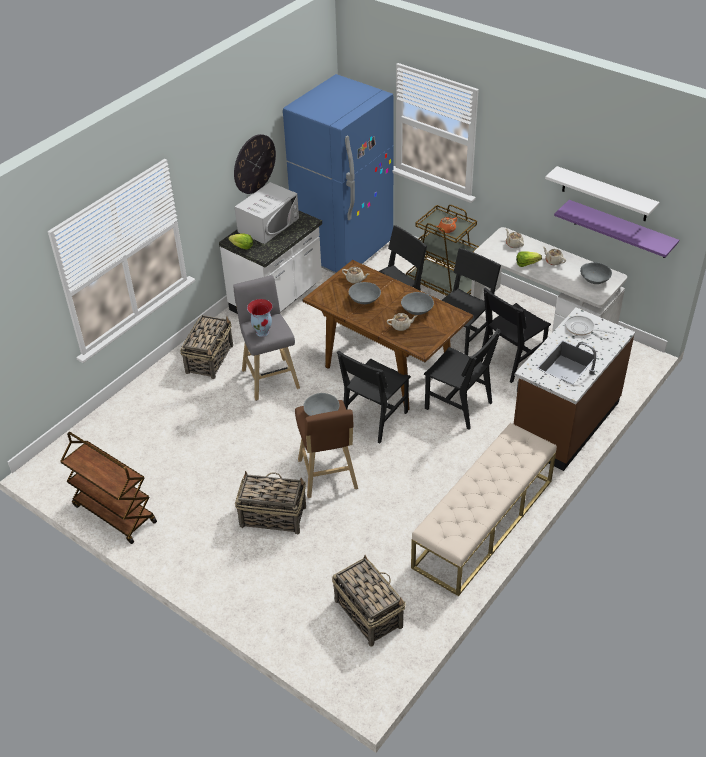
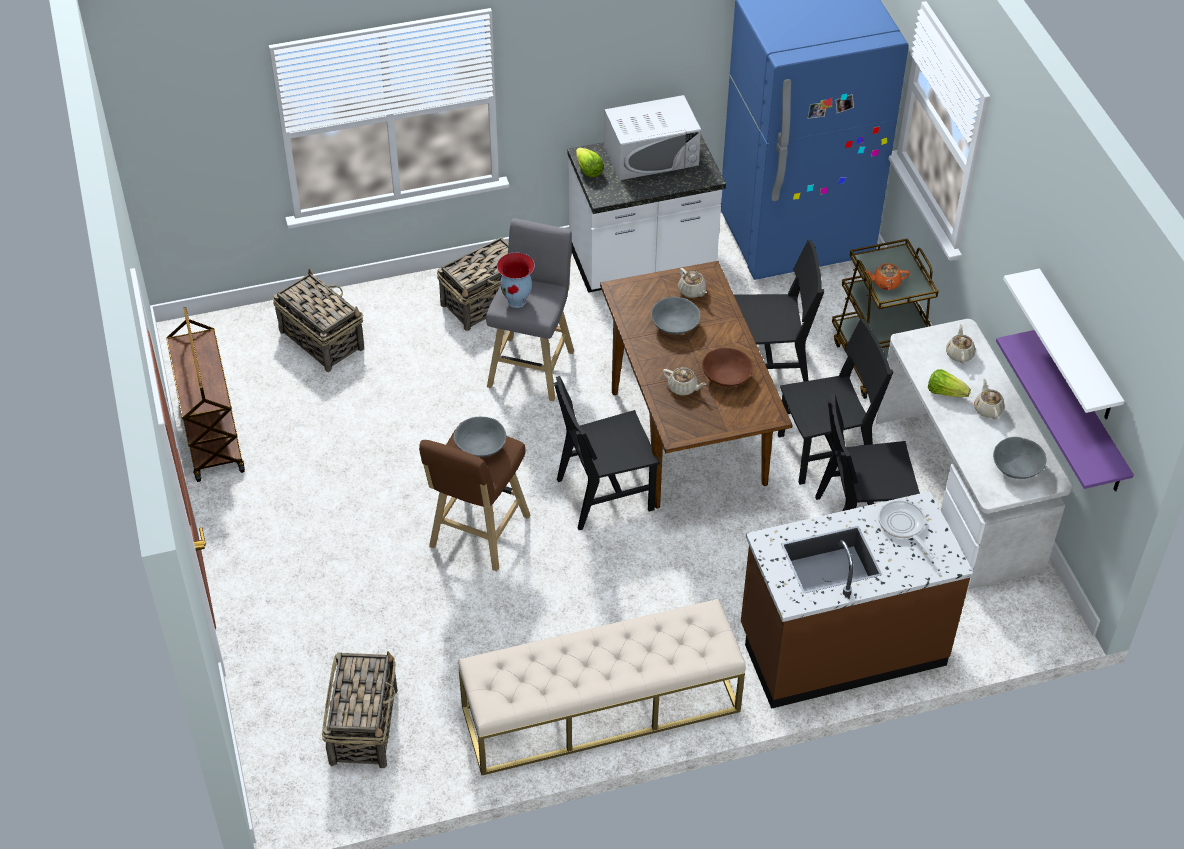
camera: 35 degrees right, 5 degrees up
wall clock [234,134,276,194] -> none
basket [235,471,306,534] -> basket moved to [273,268,364,372]
grey bowl [401,292,434,315] -> brown bowl [702,348,754,387]
black chair [424,329,500,430] -> none

